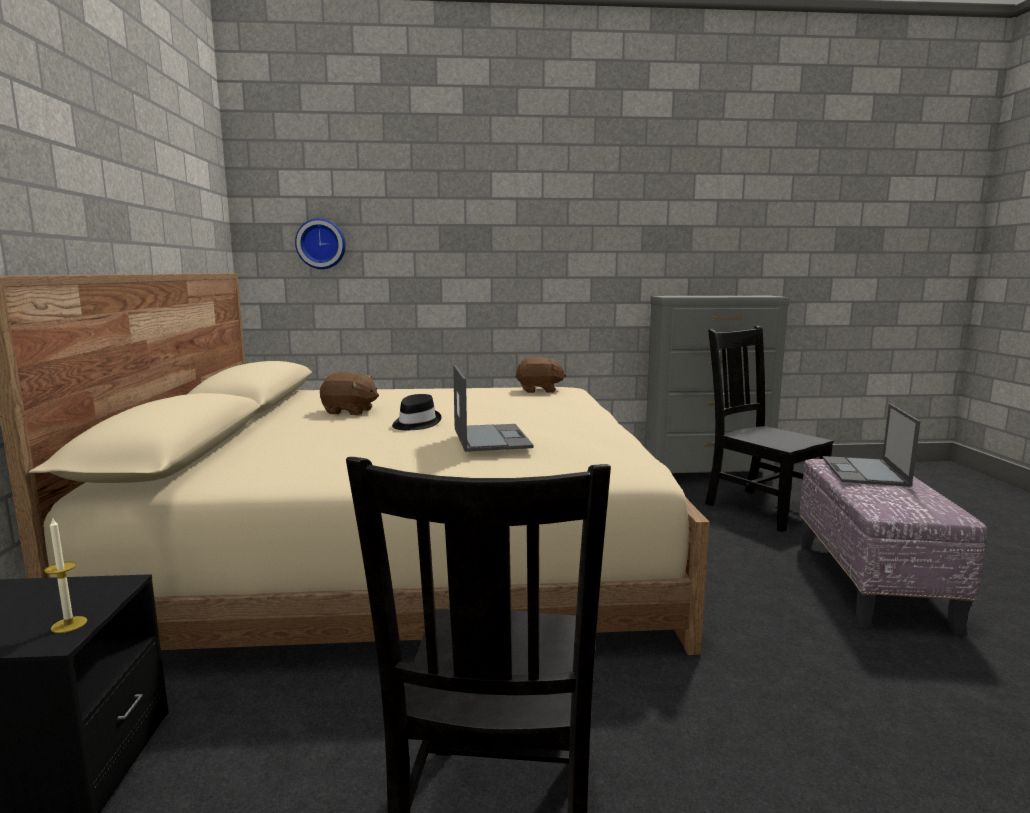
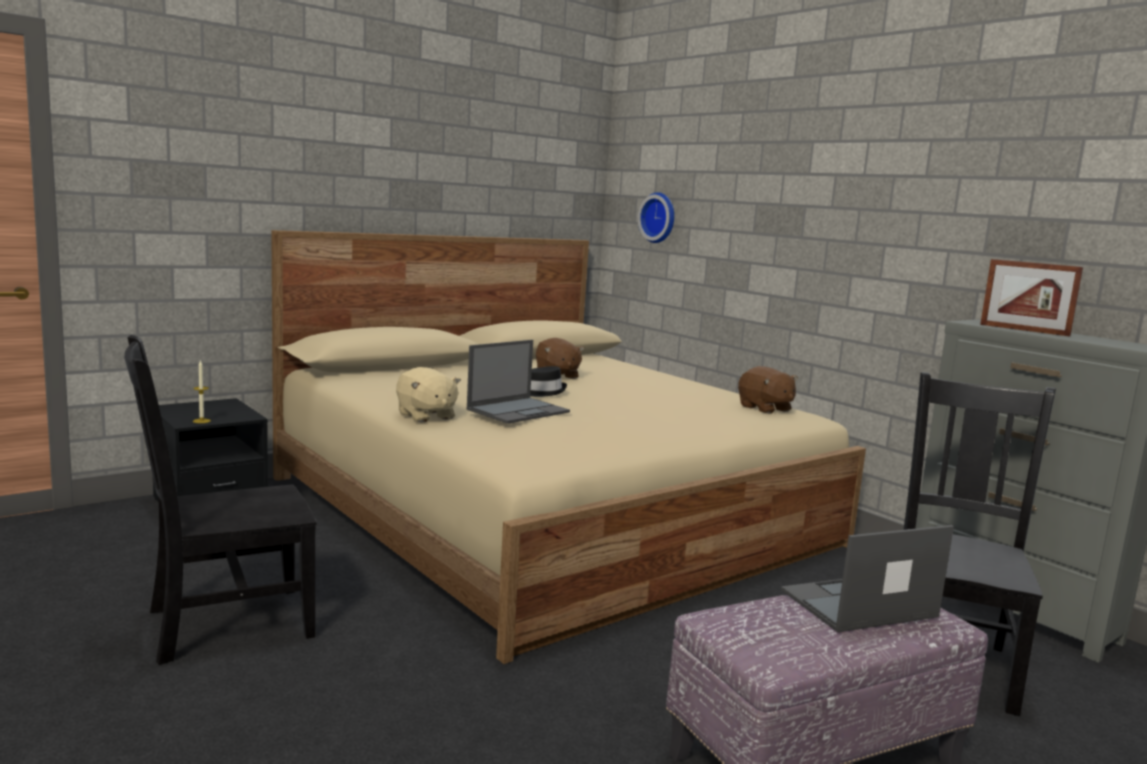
camera: 55 degrees right, 0 degrees up
none -> beige plush toy [396,367,461,423]
none -> picture frame [980,259,1083,336]

